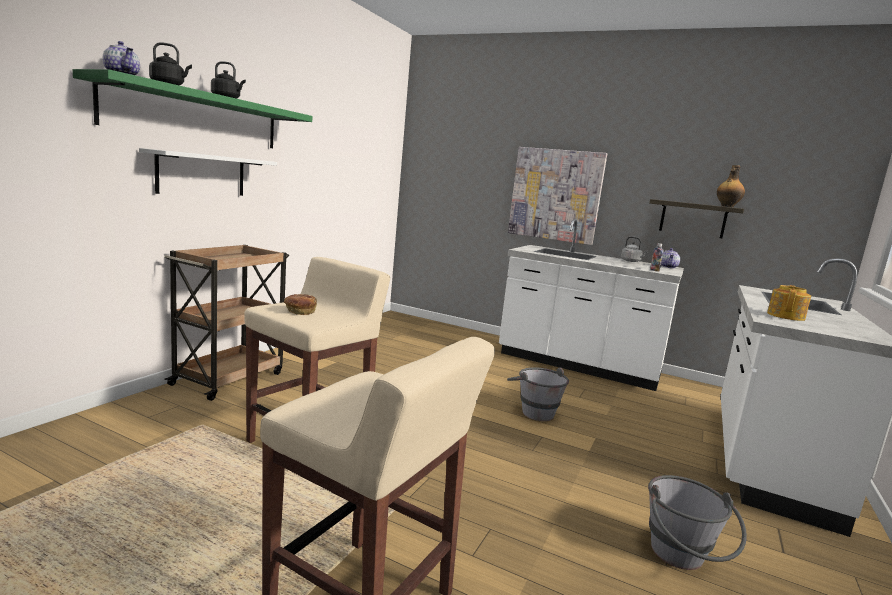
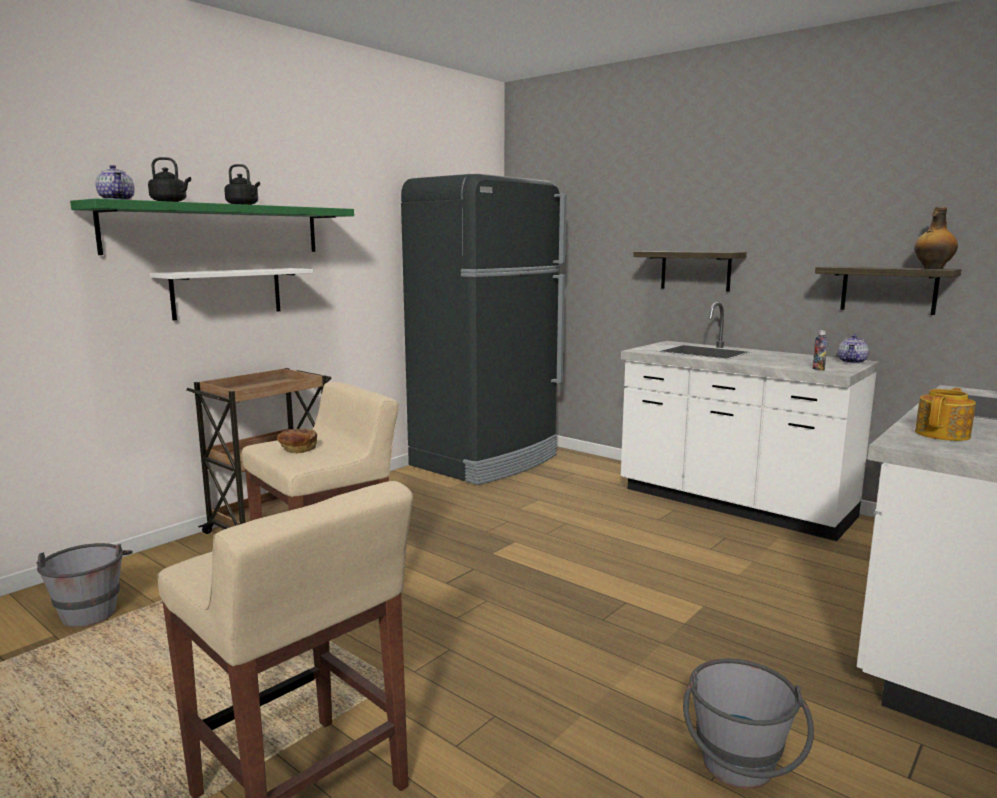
camera: 15 degrees right, 0 degrees up
grey bucket [507,367,569,421] -> grey bucket moved to [37,543,133,627]
picture [508,147,607,245] -> shelf [633,251,747,292]
grey kettle [621,236,648,262] -> none
none -> black fridge [401,174,567,485]

